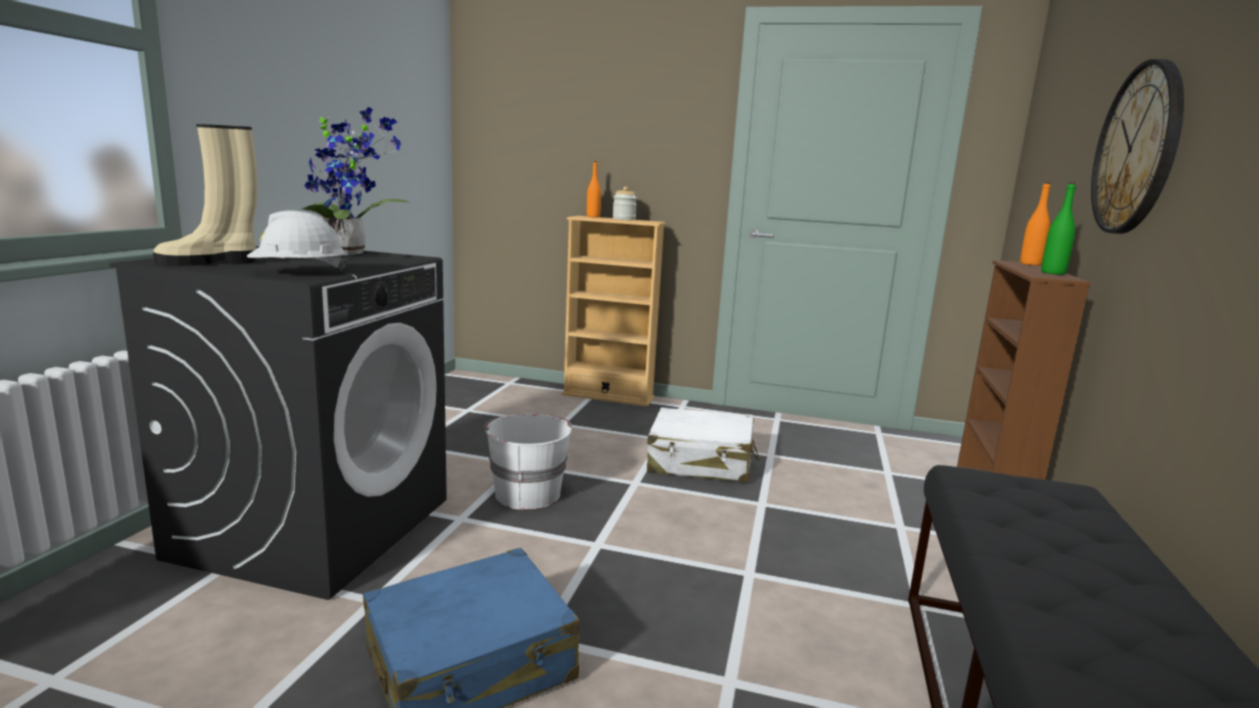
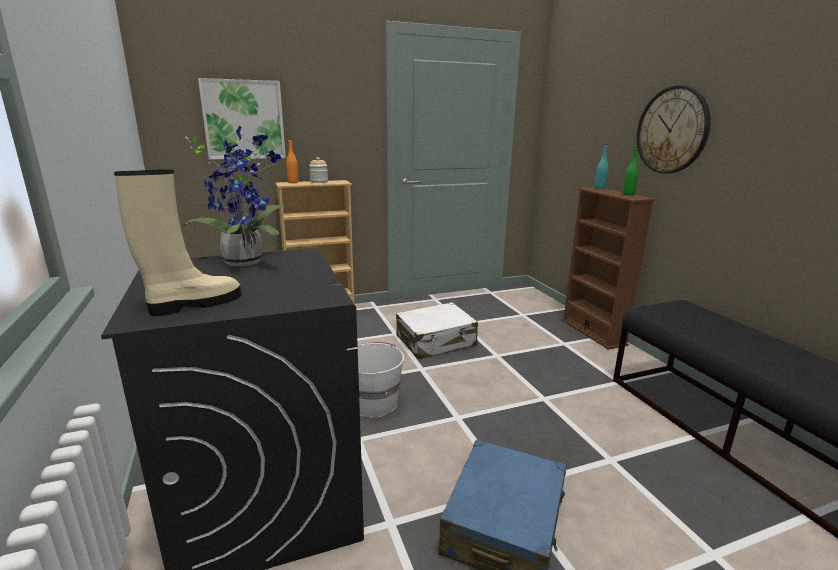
camera: 35 degrees left, 5 degrees up
beige boot [153,124,258,266] -> beige boot turned 150 degrees counterclockwise [114,169,241,316]
white hard hat [247,211,347,272] -> none
orange bottle [1020,182,1051,265] -> turquoise bottle [594,144,609,189]
none -> picture [198,78,286,159]

